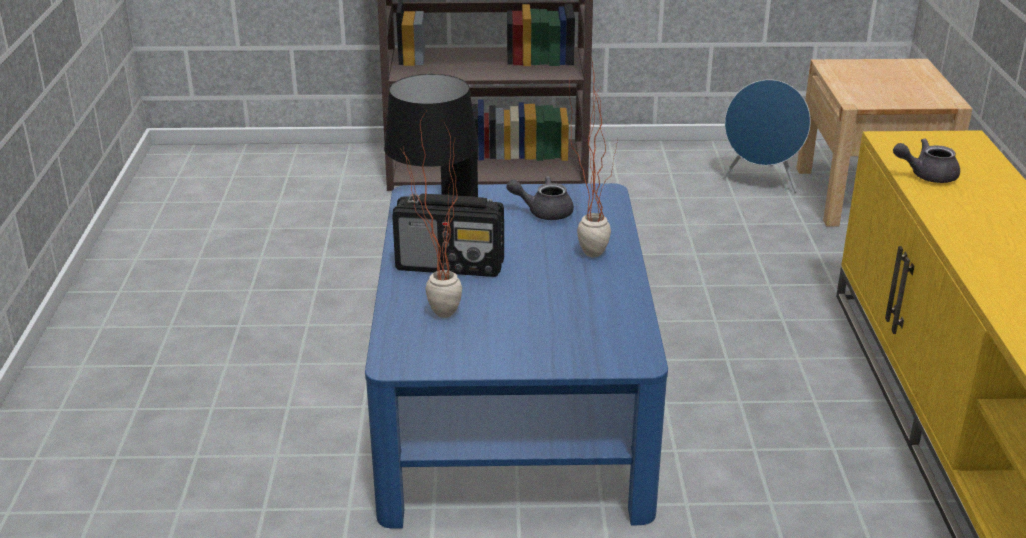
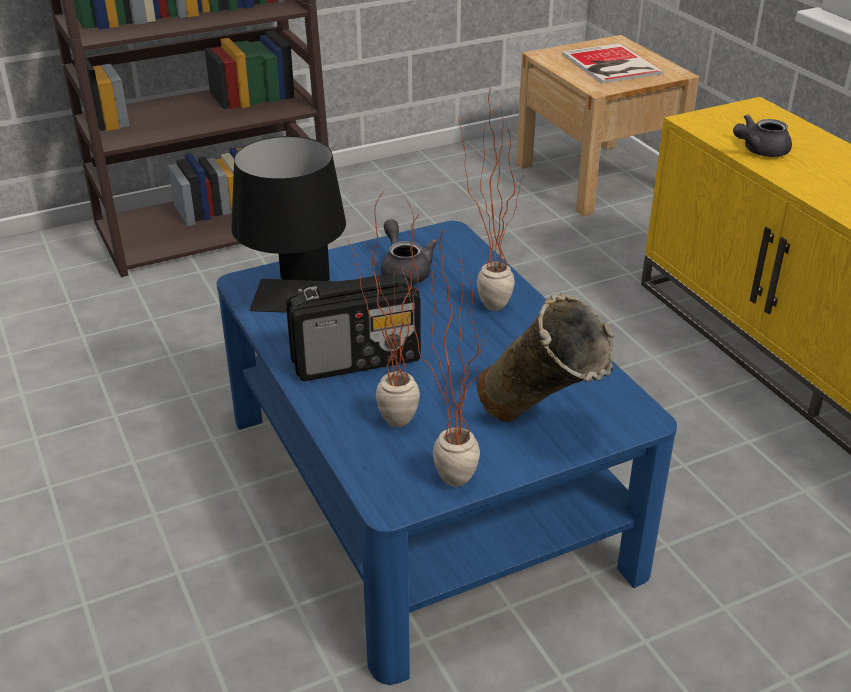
camera: 25 degrees left, 5 degrees up
grey teapot [506,176,574,220] -> grey teapot turned 90 degrees clockwise [381,219,437,284]
blue speaker [722,80,811,193] -> none
none -> potted plant [401,229,489,487]
none -> beige vase [477,293,615,422]
none -> book [562,43,664,84]

